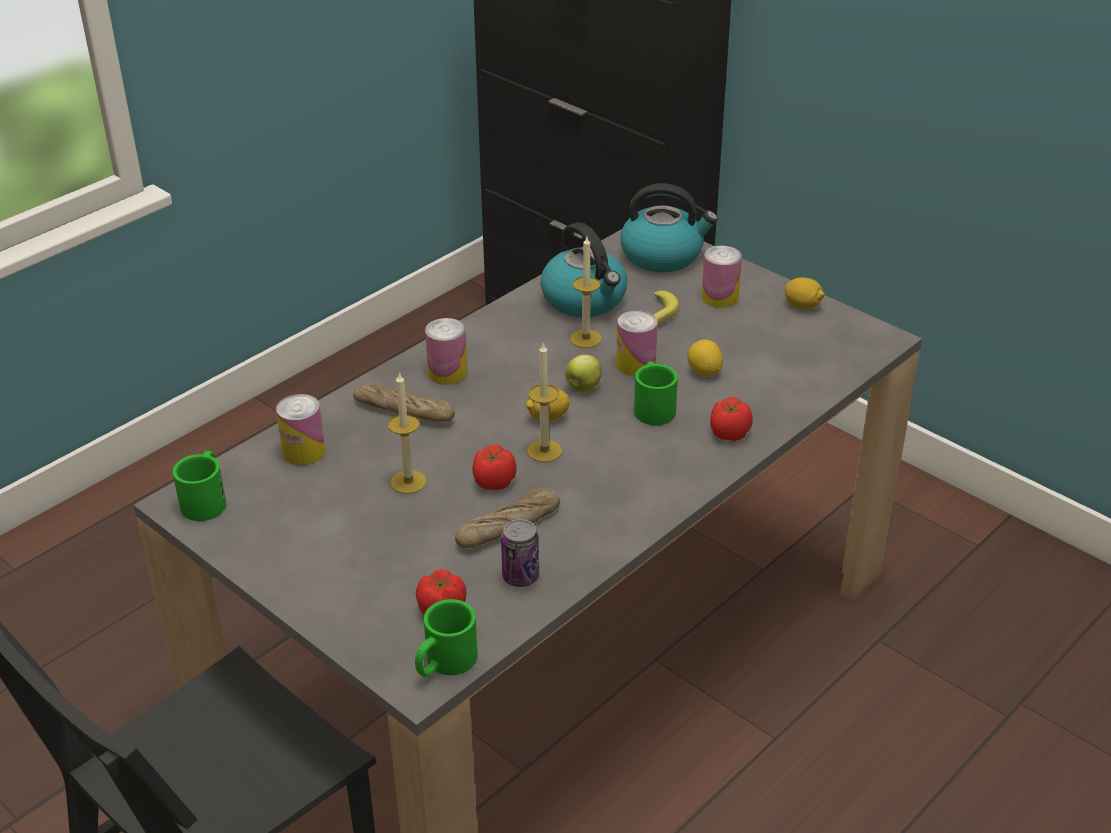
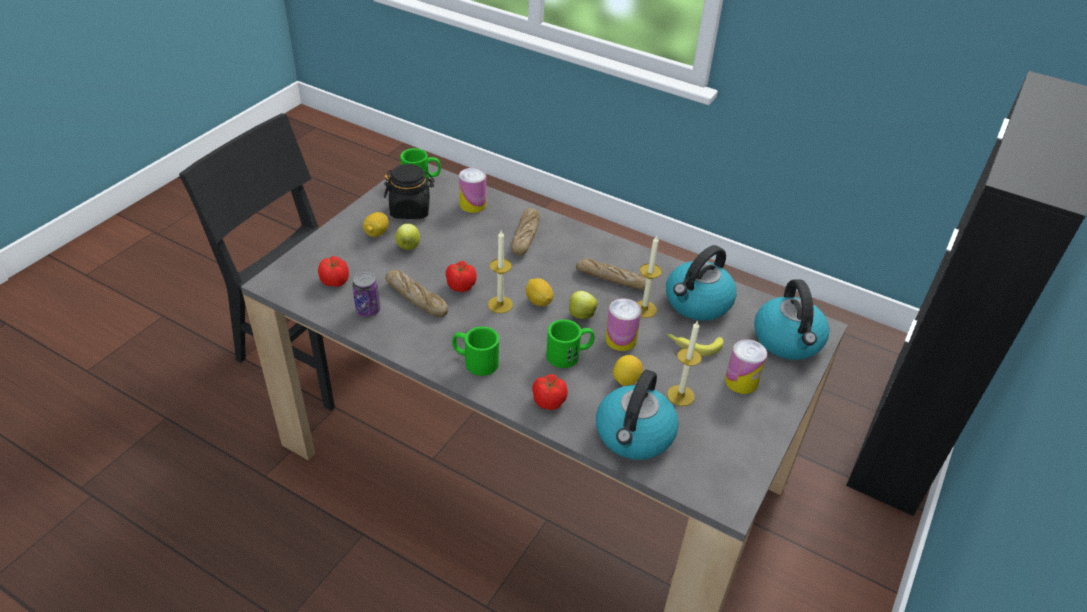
camera: 75 degrees right, 5 degrees up
candle [388,372,427,494] -> candle moved to [667,320,702,406]
green mug [415,599,478,677] -> green mug moved to [452,327,499,376]
can [425,318,468,385] -> none
lemon [785,277,825,309] -> lemon moved to [363,212,389,237]
none -> black jar [384,164,434,219]
none -> apple [395,223,420,250]
none -> bread [576,258,646,290]
none -> kettle [596,370,679,460]

